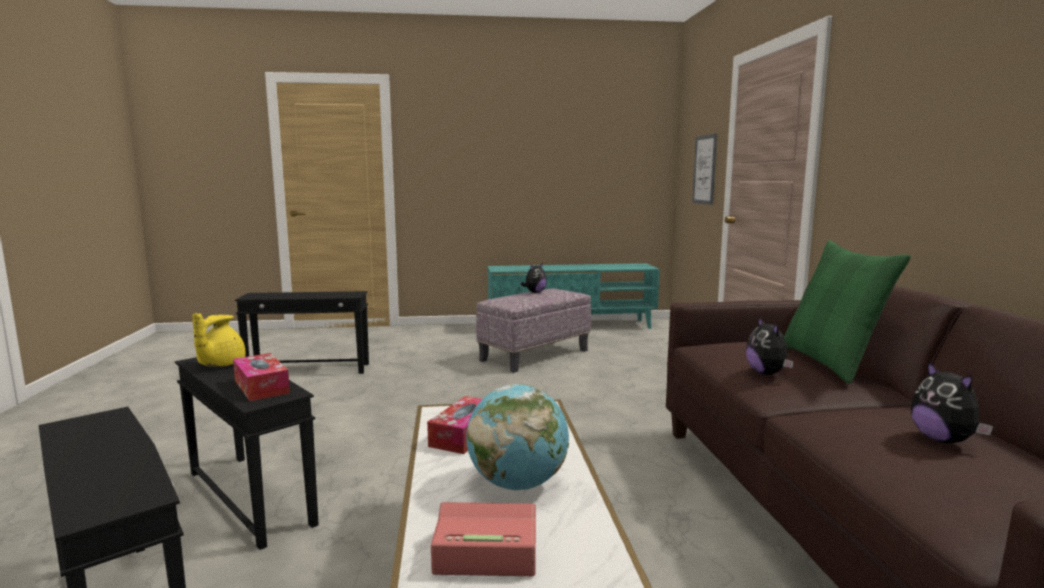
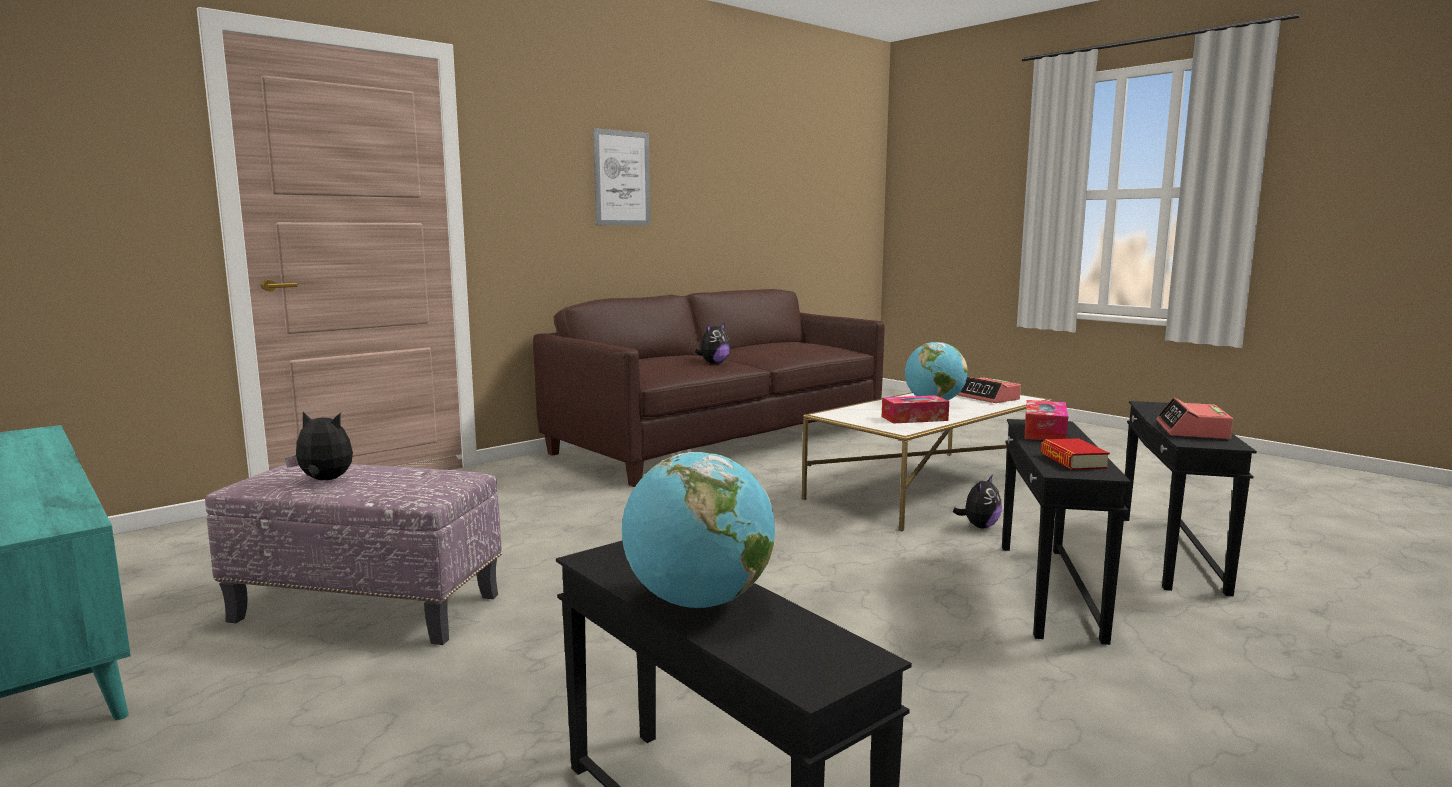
camera: 125 degrees left, 0 degrees up
yellow teapot [192,313,245,367] -> book [1041,438,1110,470]
picture [692,134,717,205] -> picture moved to [593,128,650,225]
green pillow [784,240,911,383] -> none
plush toy [911,361,993,444] -> plush toy moved to [953,475,1002,528]
none -> globe [622,452,775,608]
none -> alarm clock [1157,398,1233,439]

